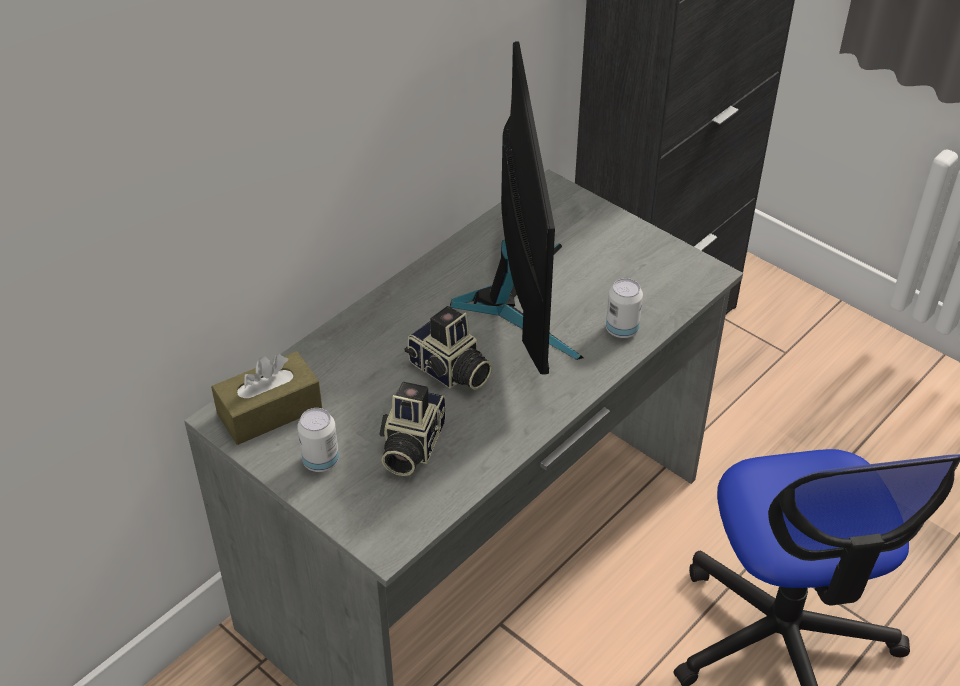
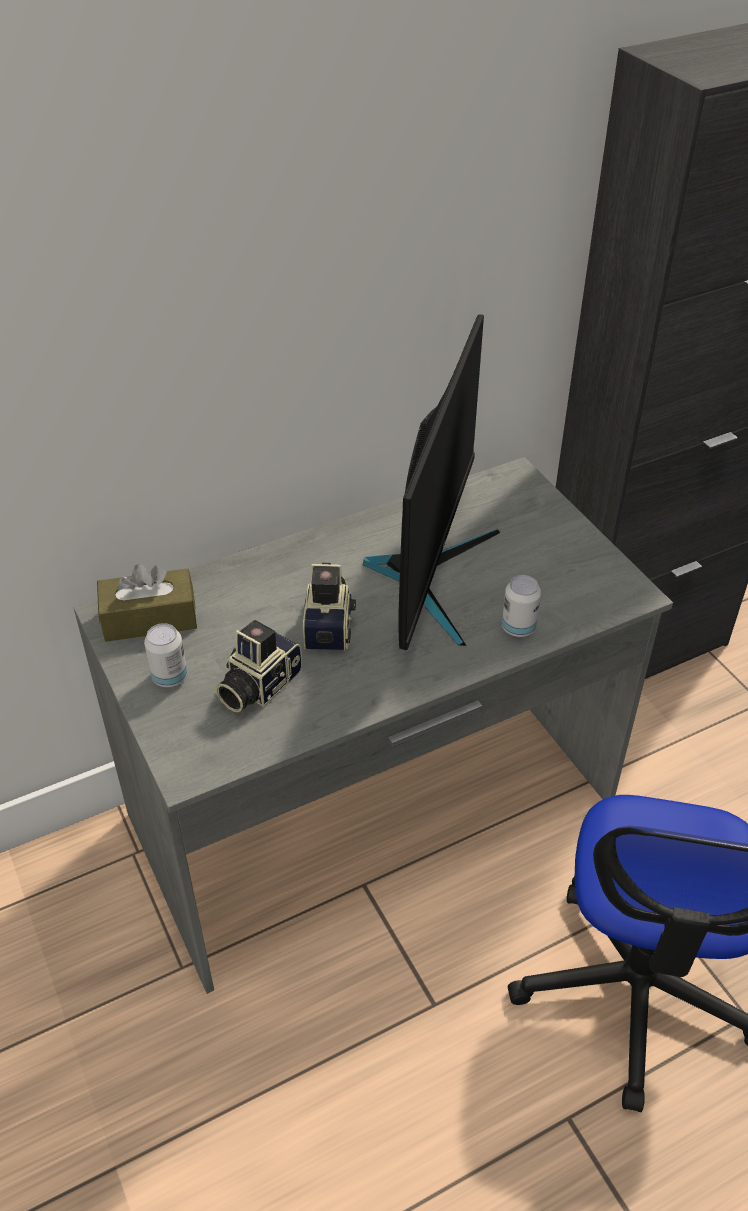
camera: 20 degrees right, 0 degrees up
camera [404,306,493,390] -> camera turned 150 degrees counterclockwise [303,563,356,651]

